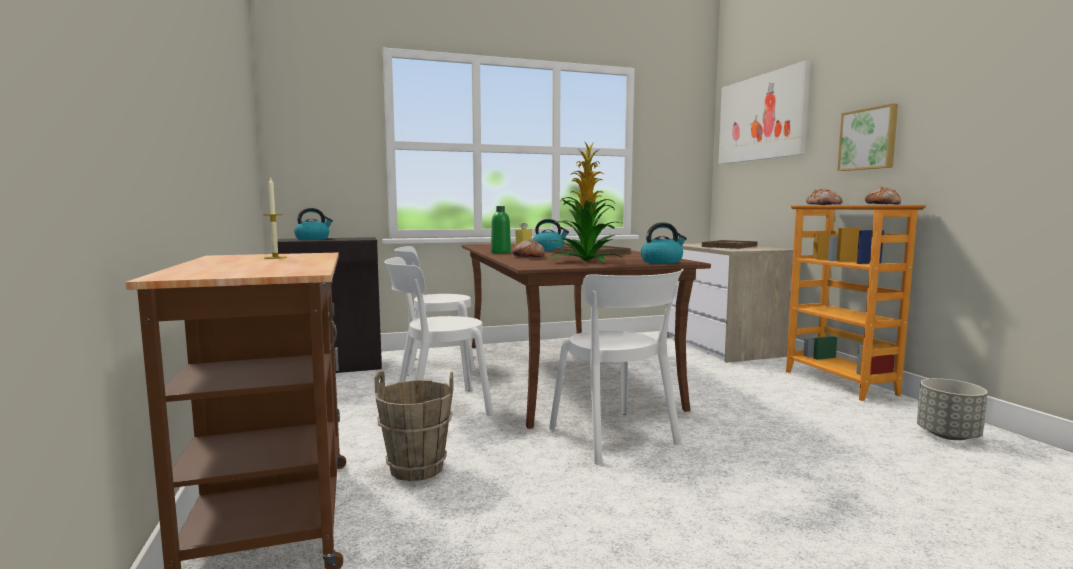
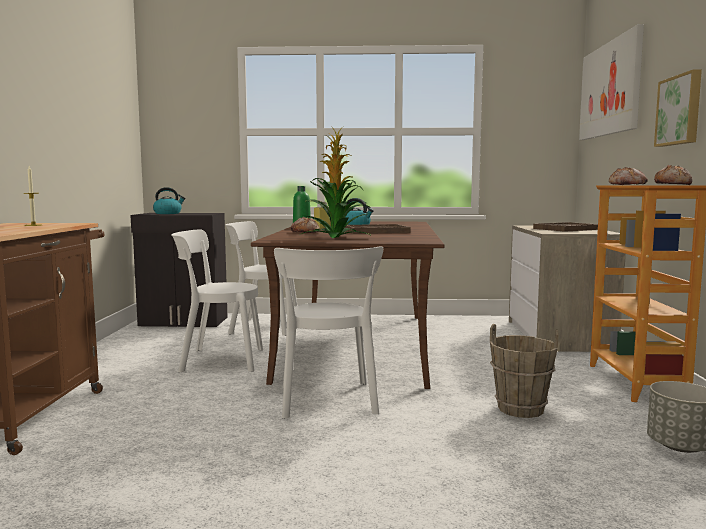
camera: 20 degrees right, 0 degrees up
brown bucket [374,371,454,481] -> brown bucket moved to [490,324,558,418]
kettle [641,222,687,264] -> none

